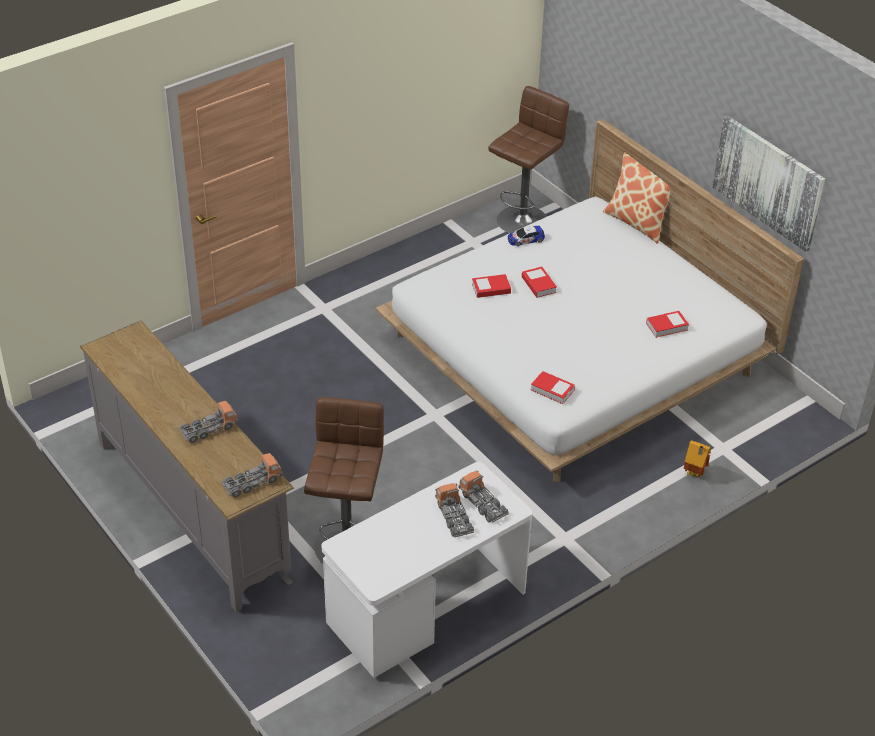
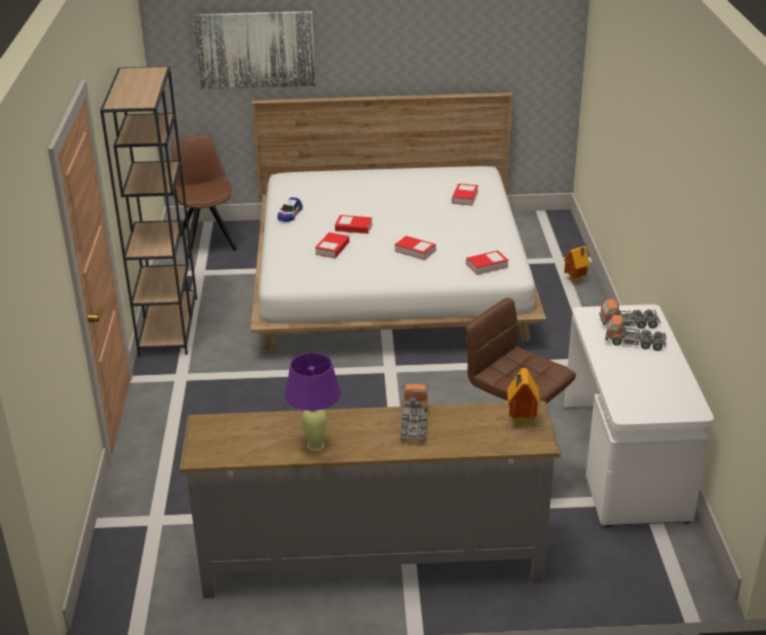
camera: 55 degrees left, 10 degrees down
toy truck [221,453,283,497] -> toy house [507,368,540,427]
brown stool [488,86,569,233] -> brown chair [172,134,238,258]
pillow [603,152,670,244] -> none
picture [712,116,825,252] -> picture moved to [194,11,316,89]
none -> bookcase [100,66,197,357]
none -> purple table lamp [285,353,341,451]
none -> book [395,236,436,260]

